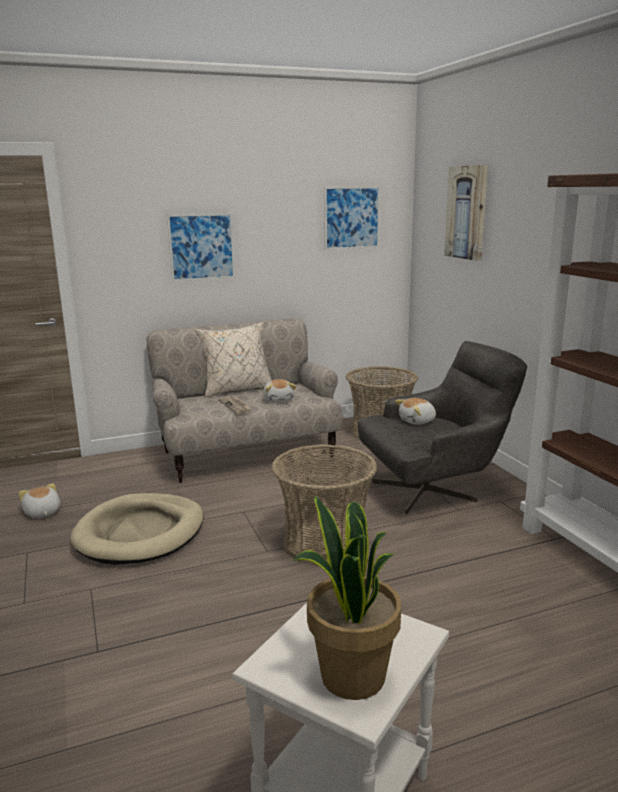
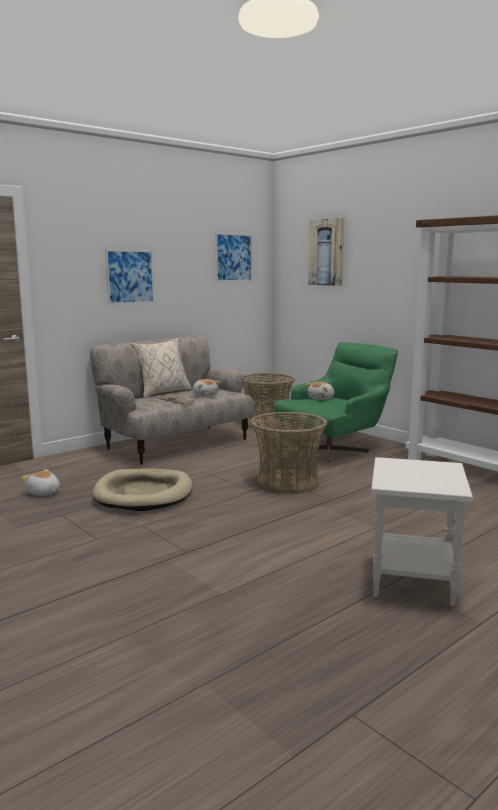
camera: 20 degrees left, 5 degrees down
potted plant [293,495,401,700] -> none
grey armchair [358,341,527,514] -> green armchair [275,342,398,463]

